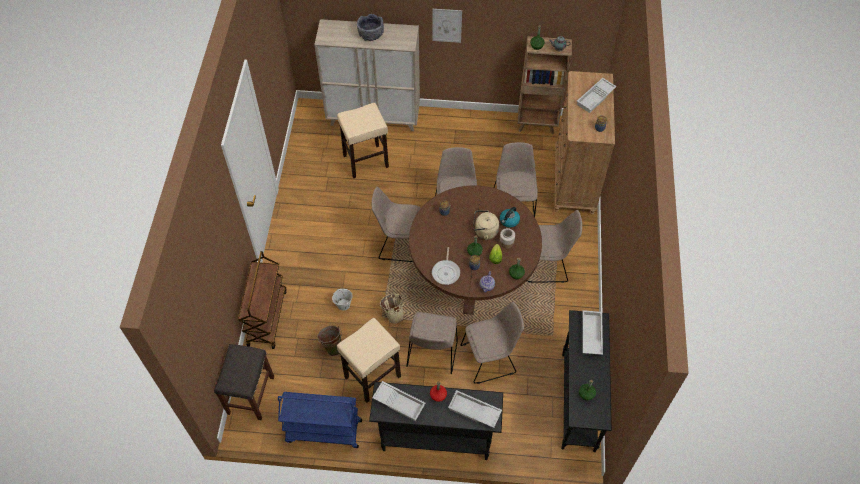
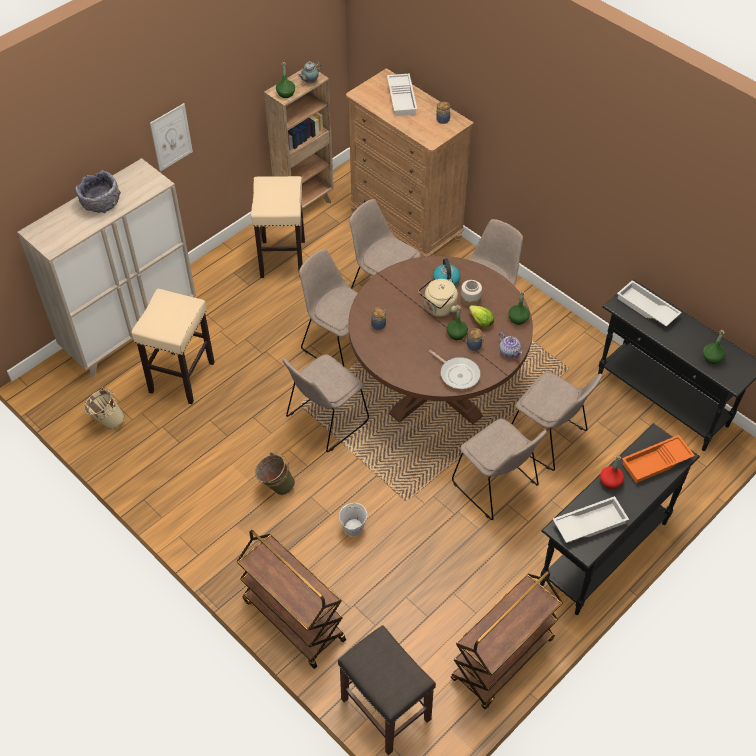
camera: 50 degrees left, 5 degrees down
blue cart [278,392,362,448] -> brown cart [451,571,563,709]
green bucket [317,326,342,356] -> green bucket moved to [255,453,295,495]
beige stool [337,318,401,403] -> beige stool moved to [251,176,305,278]
beige bucket [380,294,404,324] -> beige bucket moved to [84,388,125,429]
white tray [448,390,502,428] -> orange tray [622,435,695,483]
beige chair [460,302,524,384] -> beige chair turned 105 degrees clockwise [512,372,602,471]

